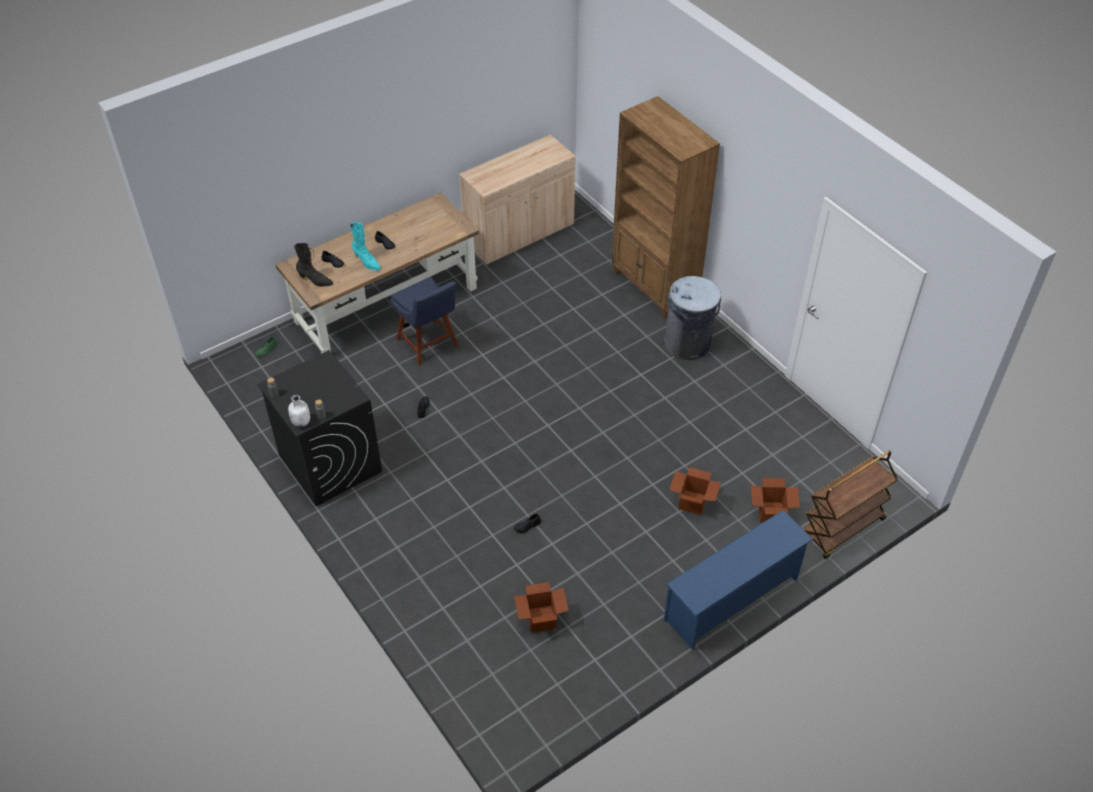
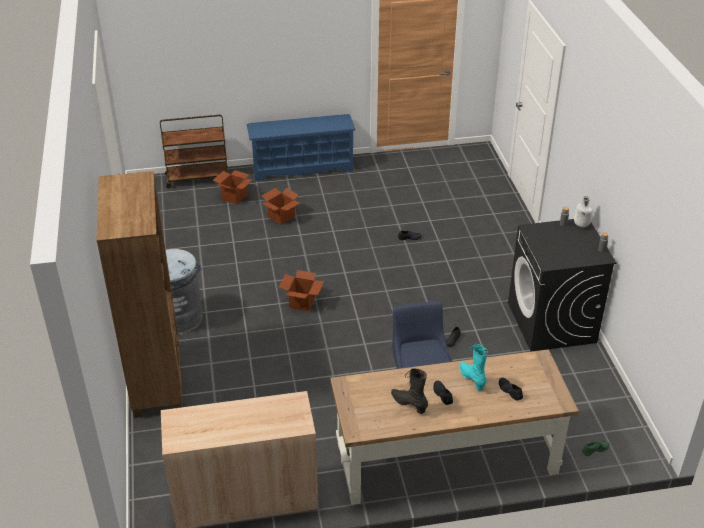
camera: 155 degrees left, 10 degrees down
black boot [294,243,333,287] -> black boot moved to [391,368,428,414]
cardboard box [514,582,569,633] -> cardboard box moved to [279,270,324,311]

